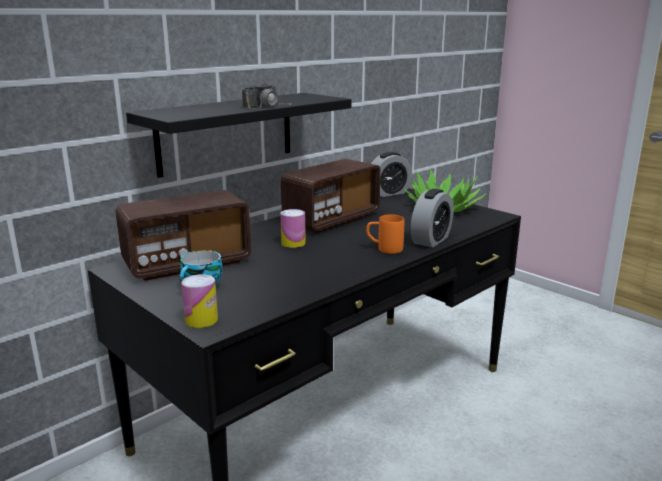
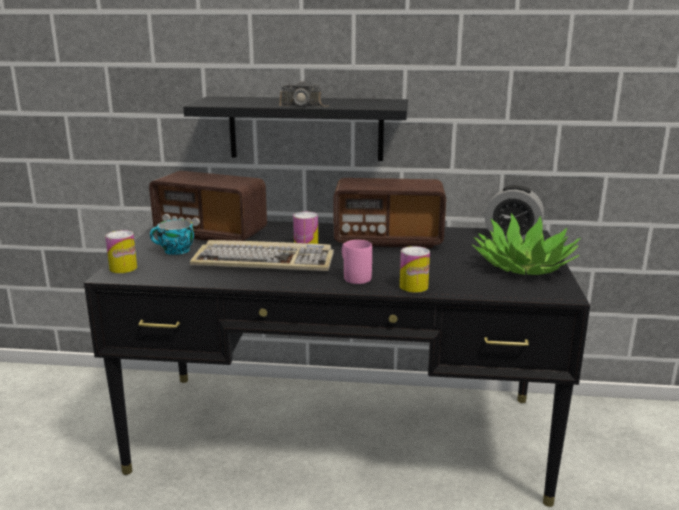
camera: 50 degrees right, 0 degrees up
orange mug [366,214,404,254] -> pink mug [342,240,372,284]
alarm clock [411,189,453,248] -> can [400,246,430,293]
none -> keyboard [190,240,334,271]

